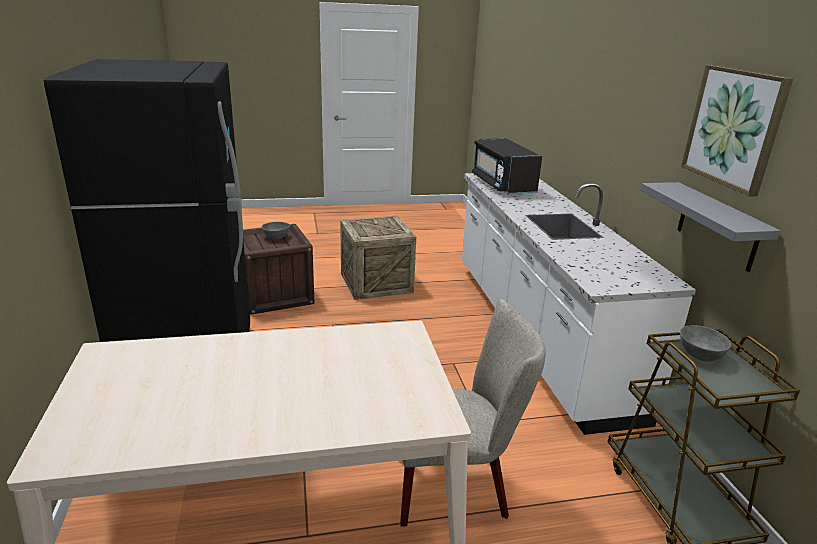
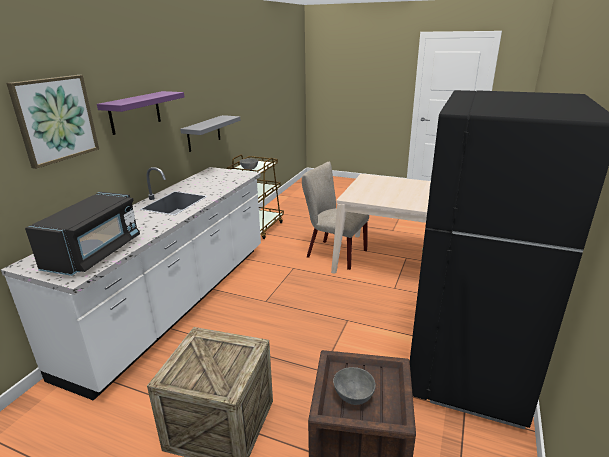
camera: 145 degrees left, 0 degrees up
picture [681,65,793,196] -> picture moved to [6,75,99,169]
none -> purple shelf [97,91,184,135]

